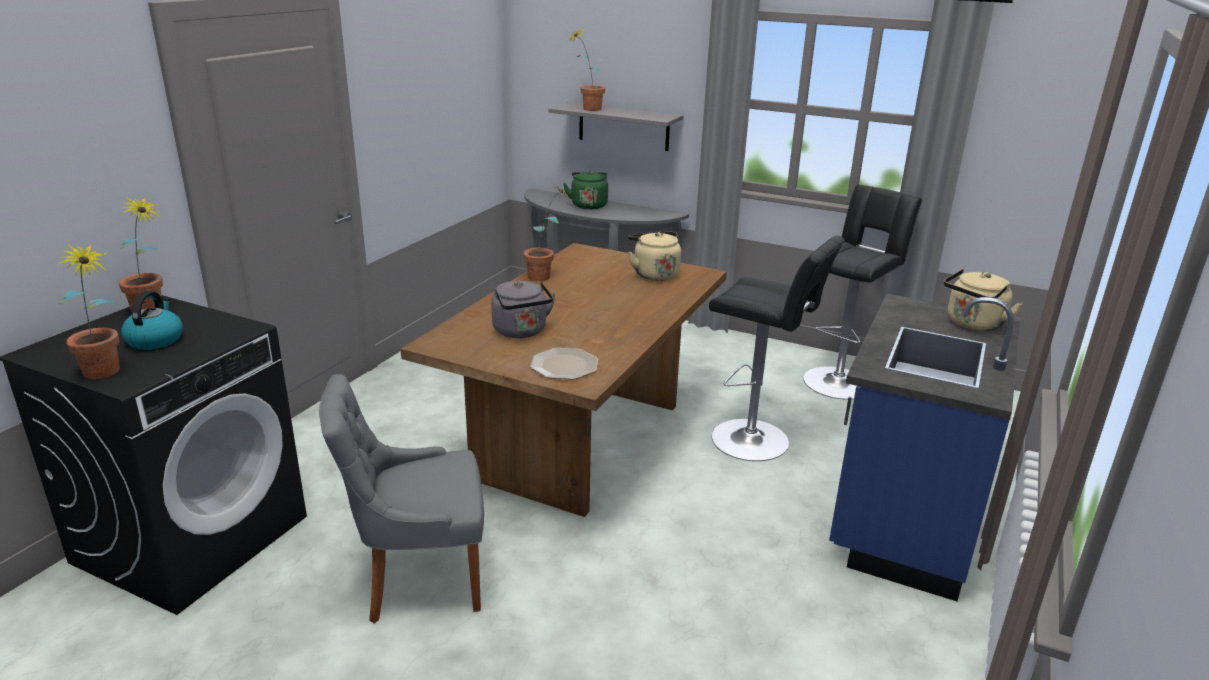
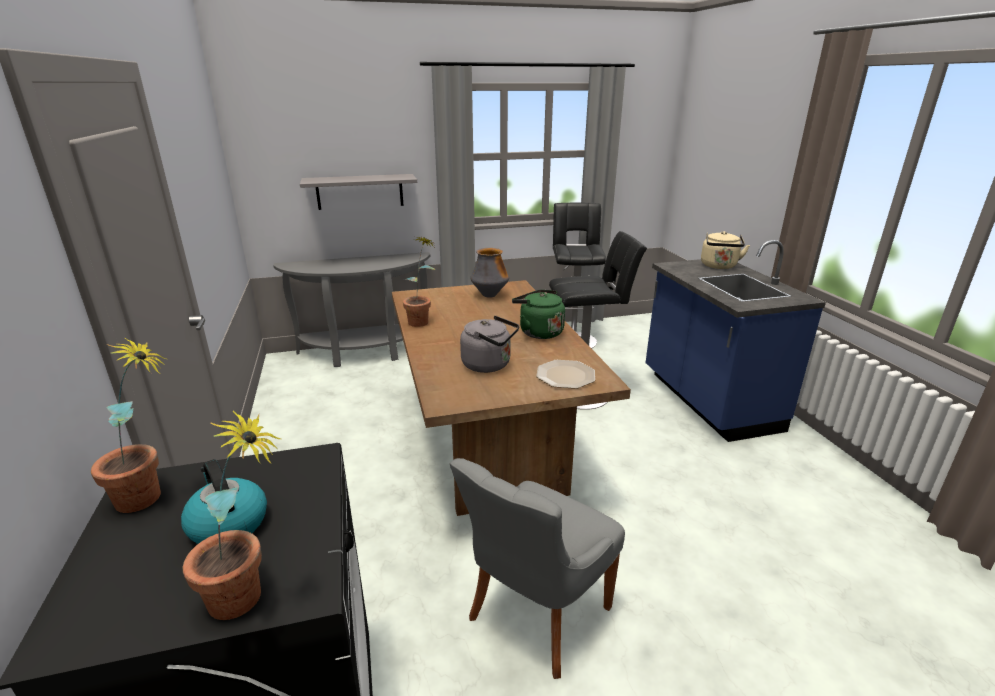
camera: 40 degrees left, 0 degrees up
green kettle [563,171,608,209] -> green kettle moved to [512,290,565,339]
potted plant [568,29,605,111] -> none
beige kettle [628,231,681,281] -> vase [470,248,509,298]

